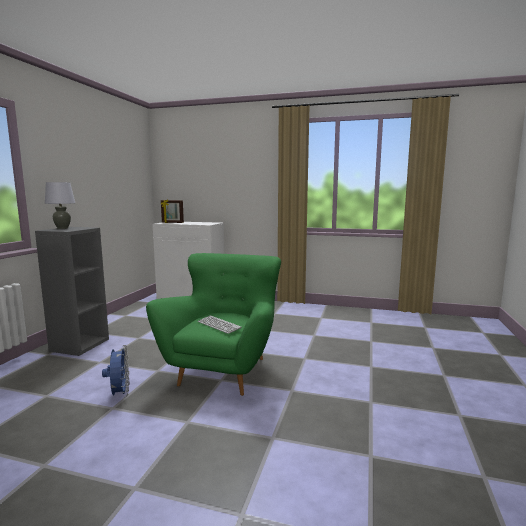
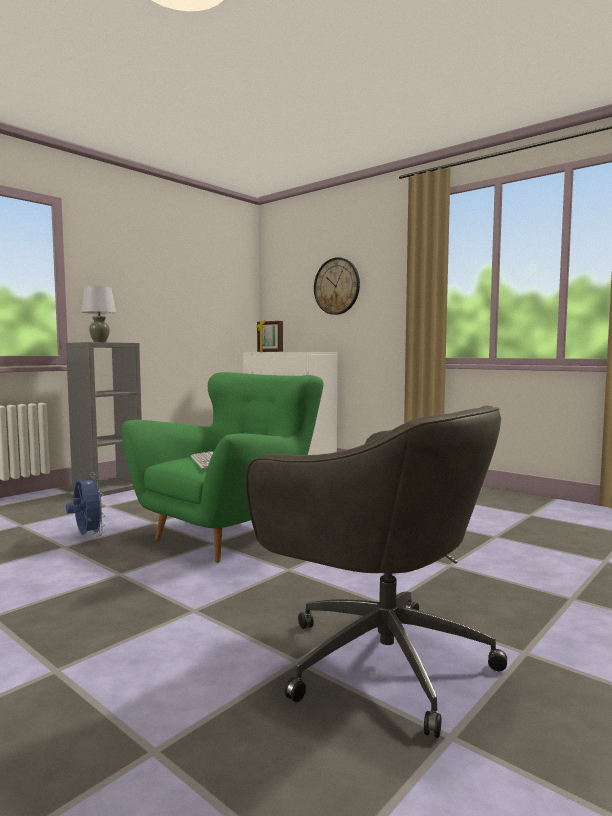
camera: 25 degrees right, 5 degrees down
blue fan [102,345,130,398] -> blue fan turned 45 degrees counterclockwise [66,472,106,537]
none -> grey office chair [246,405,507,738]
none -> wall clock [314,257,360,315]

